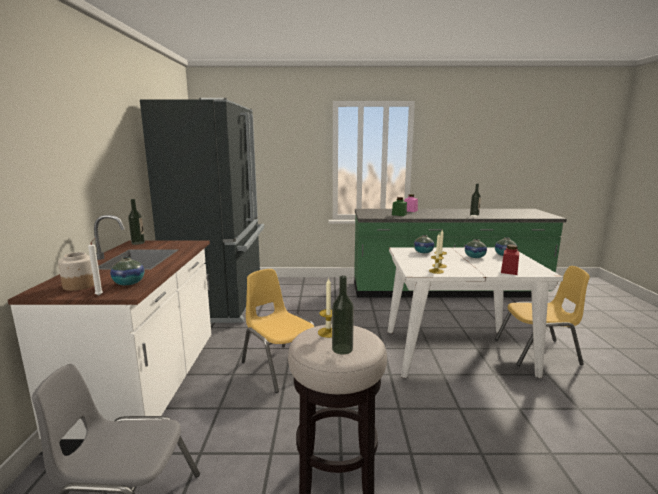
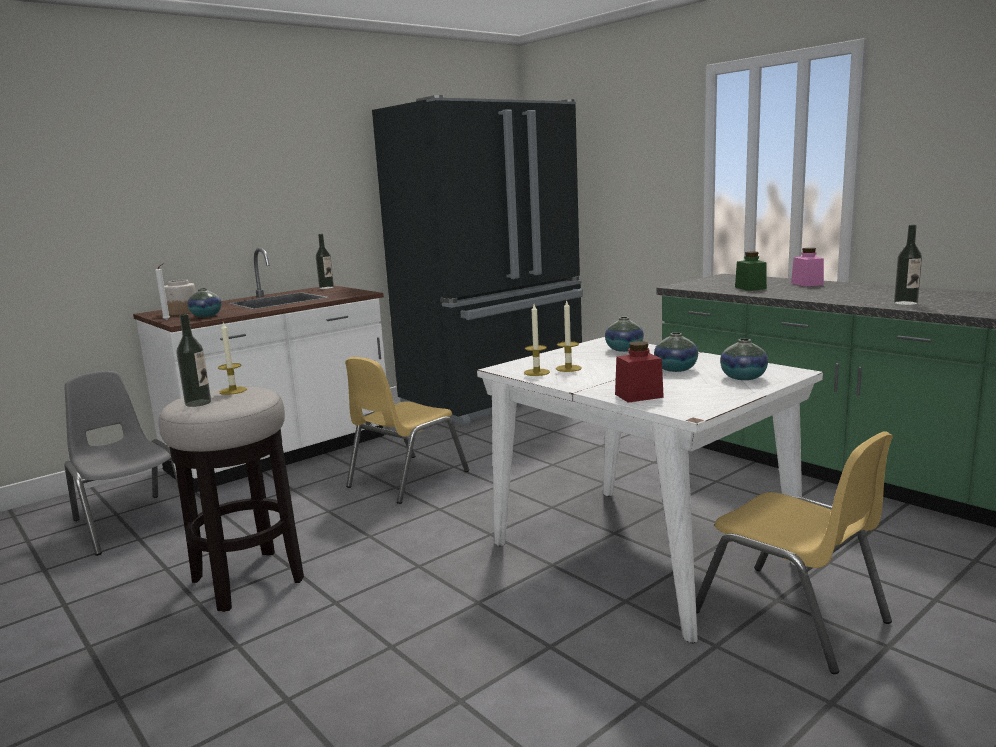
camera: 50 degrees right, 0 degrees up
yellow chair [241,269,315,393] -> yellow chair turned 150 degrees counterclockwise [345,357,469,504]

